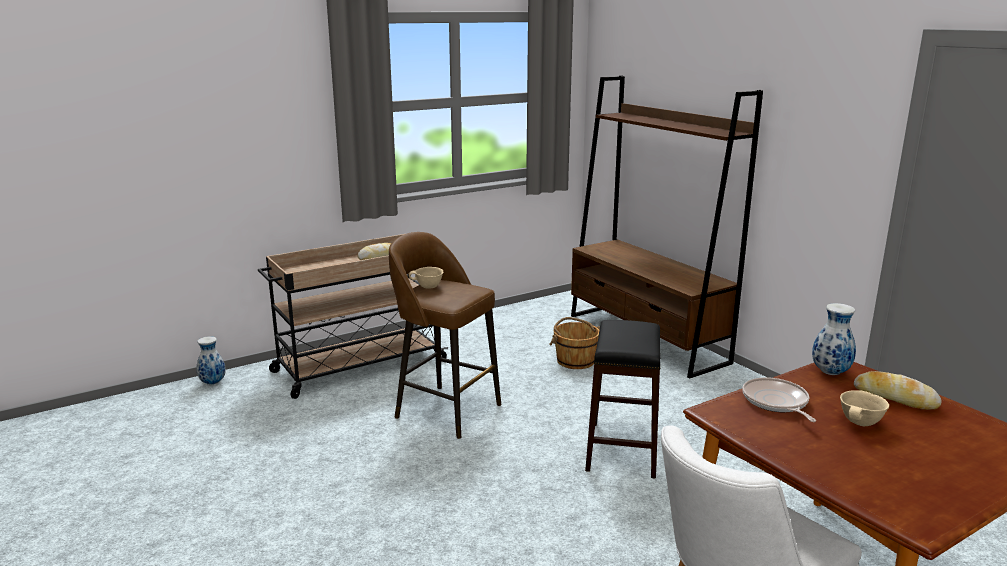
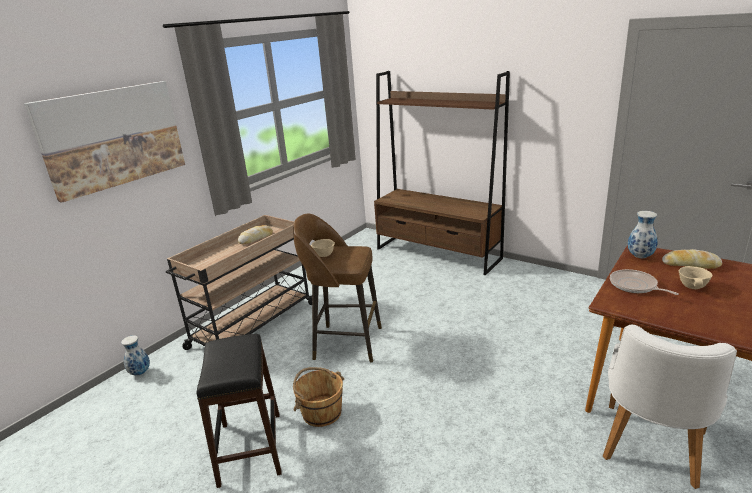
camera: 20 degrees left, 5 degrees up
brown bucket [549,317,600,369] -> brown bucket moved to [293,367,344,427]
black stool [585,320,660,479] -> black stool moved to [196,334,282,488]
none -> picture [24,81,185,203]

